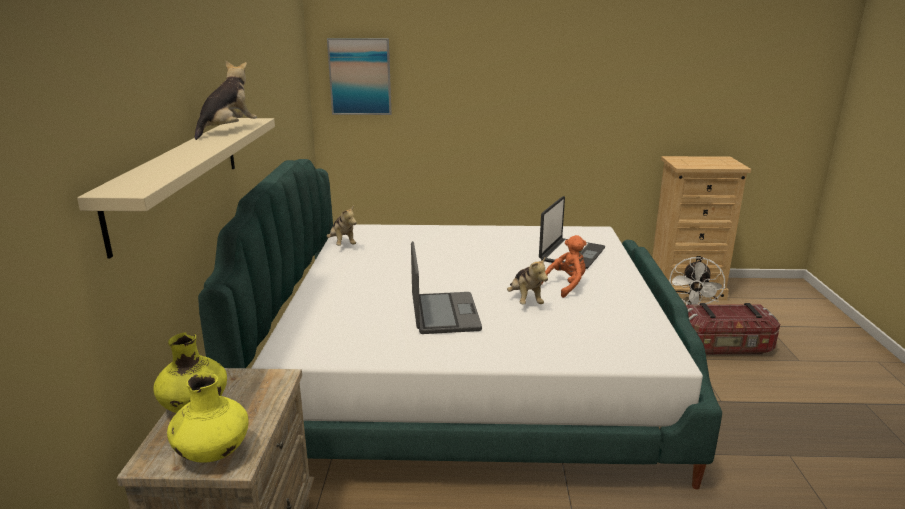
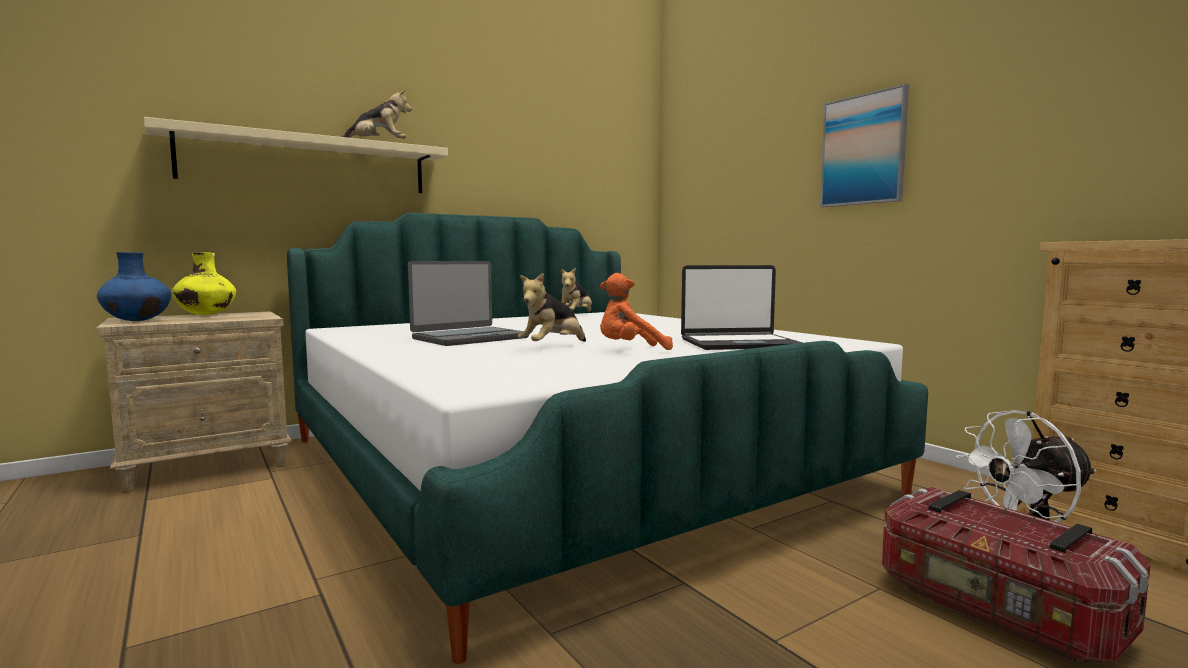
camera: 55 degrees right, 15 degrees down
yellow vase [167,373,249,463] -> blue vase [97,252,171,321]
picture [327,38,392,115] -> picture moved to [820,84,909,207]
orange plush toy [541,235,587,298] -> orange plush toy turned 150 degrees clockwise [600,273,673,350]

